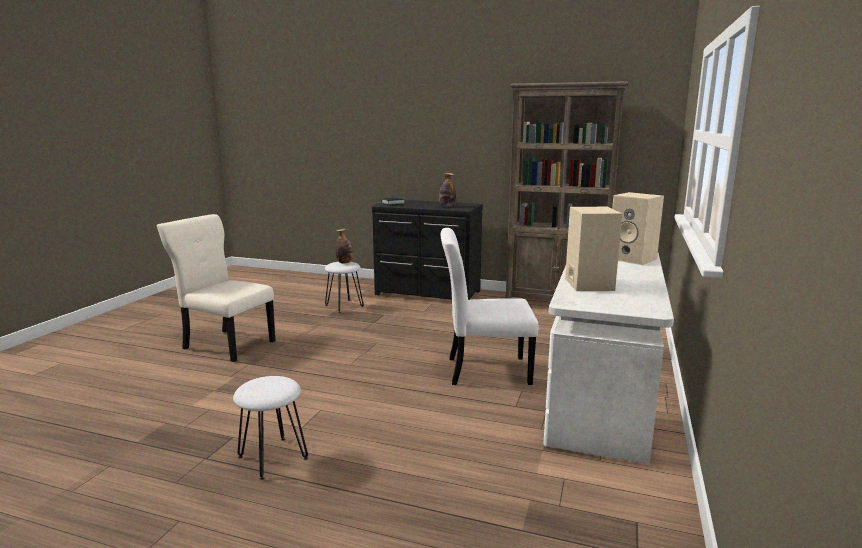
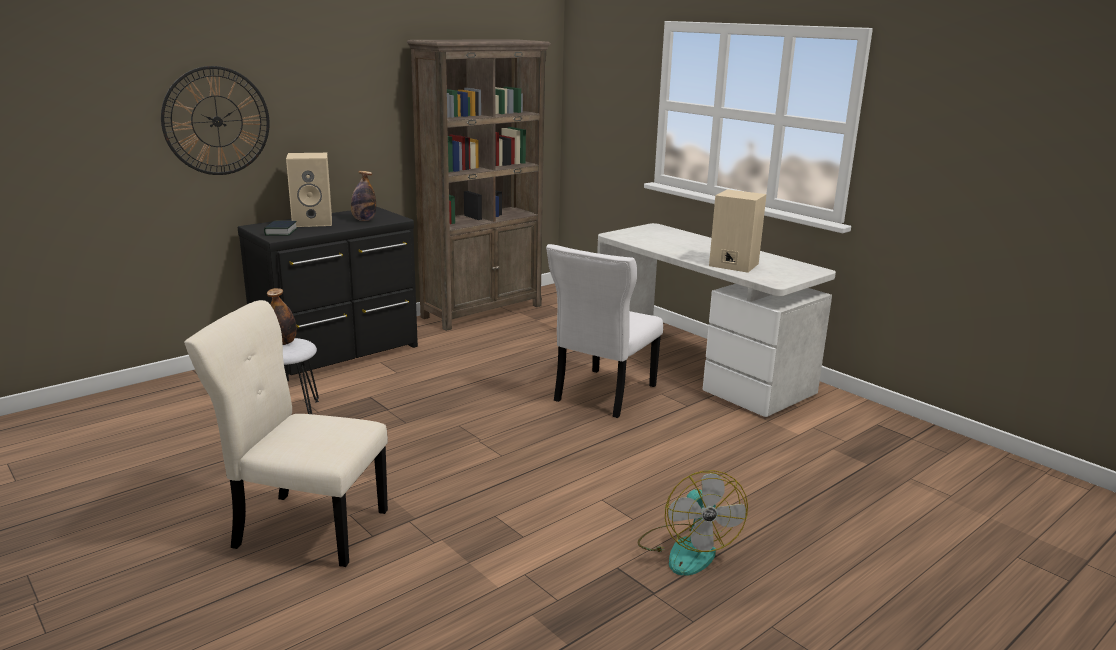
camera: 60 degrees left, 5 degrees up
beige chair [157,214,275,362] -> beige chair turned 45 degrees clockwise [184,300,388,567]
white stool [233,376,308,480] -> fan [637,470,748,575]
beige speaker [612,192,664,265] -> beige speaker moved to [286,153,332,227]
none -> wall clock [161,66,270,175]

